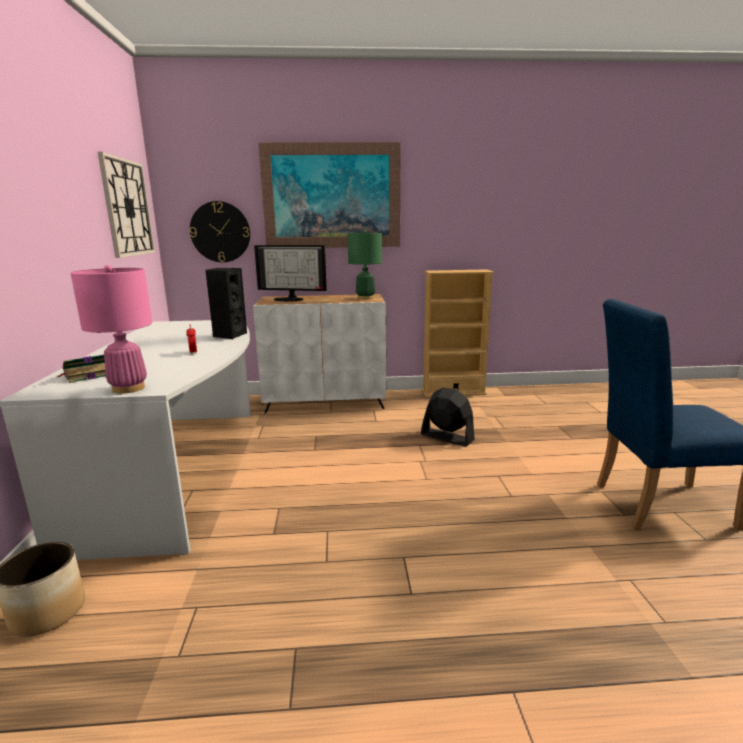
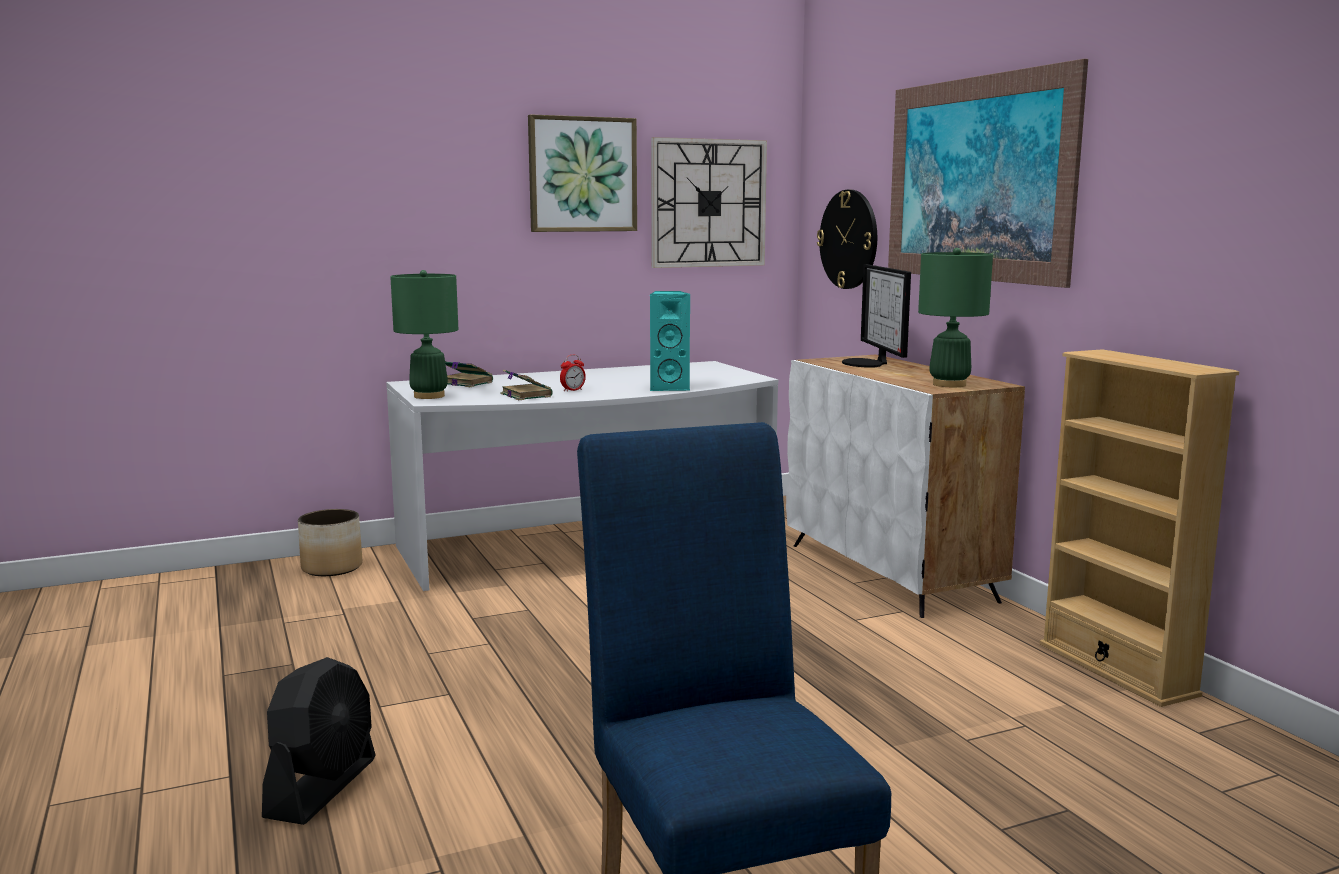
camera: 70 degrees right, 5 degrees down
pink table lamp [70,265,152,394] -> green table lamp [390,270,458,399]
black speaker [205,268,247,339] -> turquoise speaker [650,291,690,391]
black fan [421,387,475,447] -> black fan moved to [262,657,376,825]
none -> book [501,370,553,400]
none -> picture [528,115,637,232]

